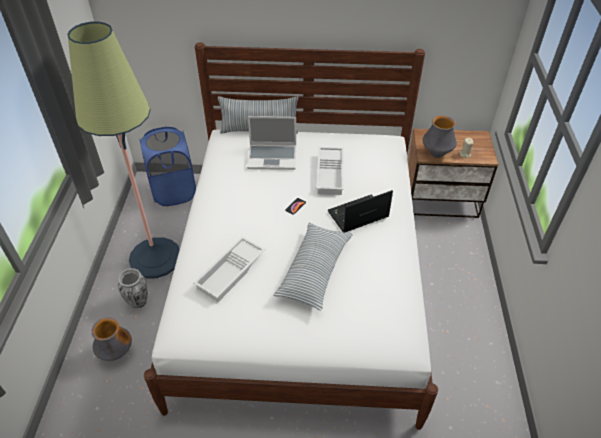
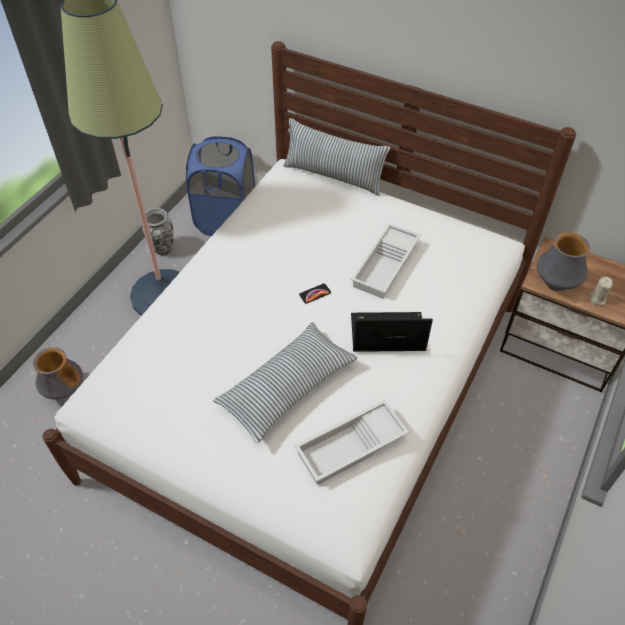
camera: 25 degrees right, 5 degrees up
vase [118,268,148,308] -> vase moved to [142,208,173,255]
white tray [194,236,266,302] -> white tray moved to [294,400,409,485]
laptop [247,116,296,170] -> none

